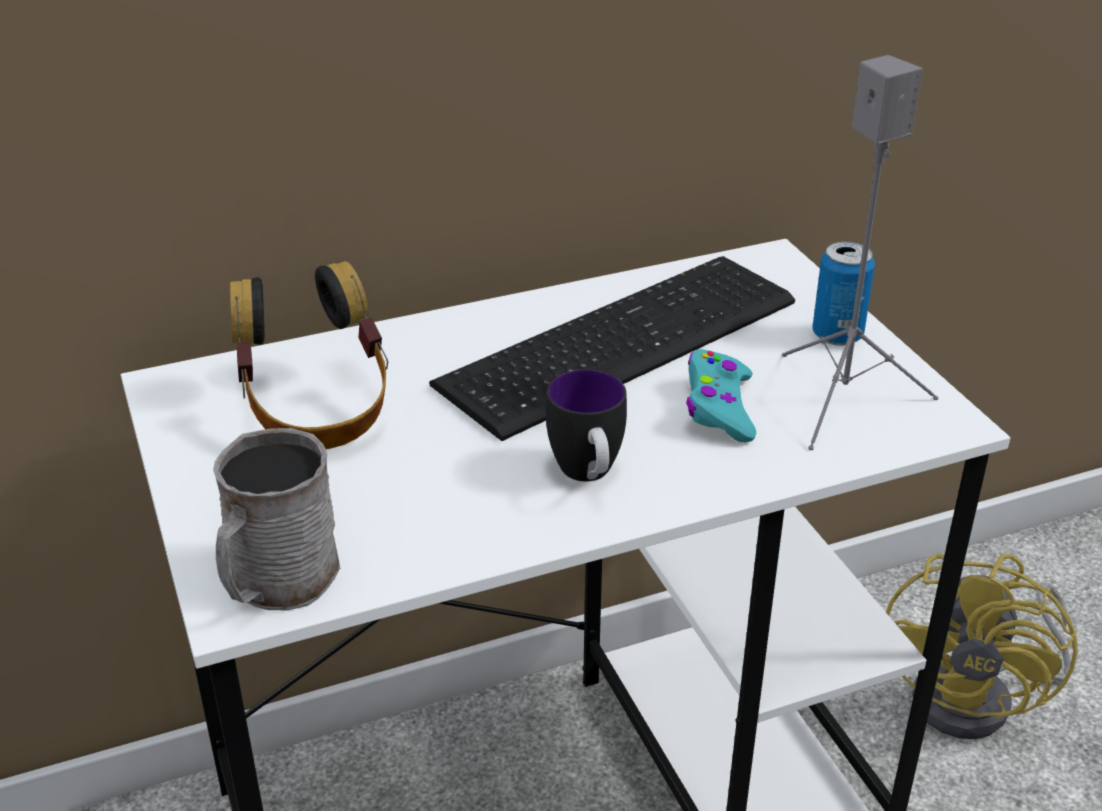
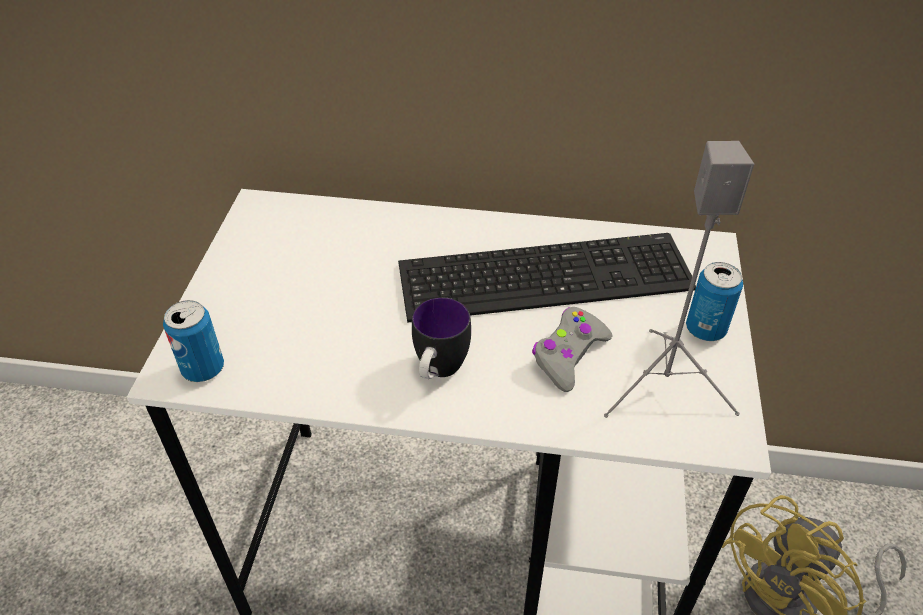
camera: 30 degrees right, 10 degrees up
grey mug [213,428,340,610] -> can [163,300,224,382]
headphones [230,261,388,449] -> none
turquoise game controller [686,349,756,442] -> grey game controller [532,307,612,392]

